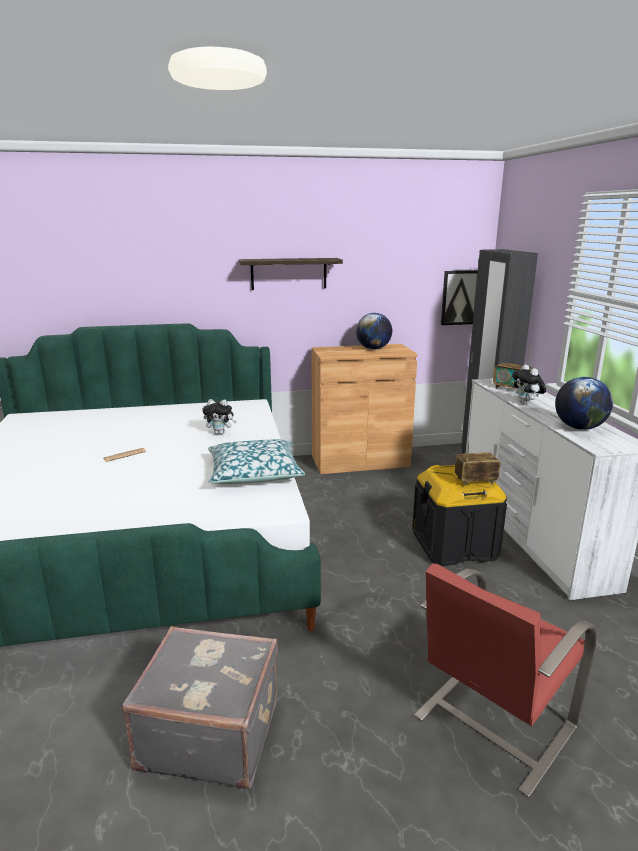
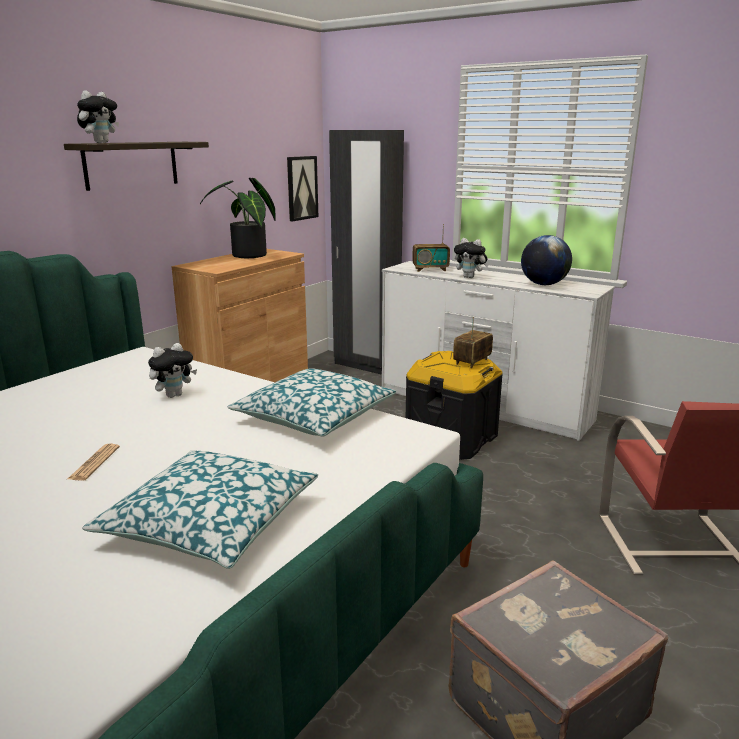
camera: 45 degrees left, 0 degrees up
globe [356,313,392,350] -> potted plant [200,178,276,258]
none -> plush toy [77,90,119,143]
none -> pillow [82,450,318,569]

